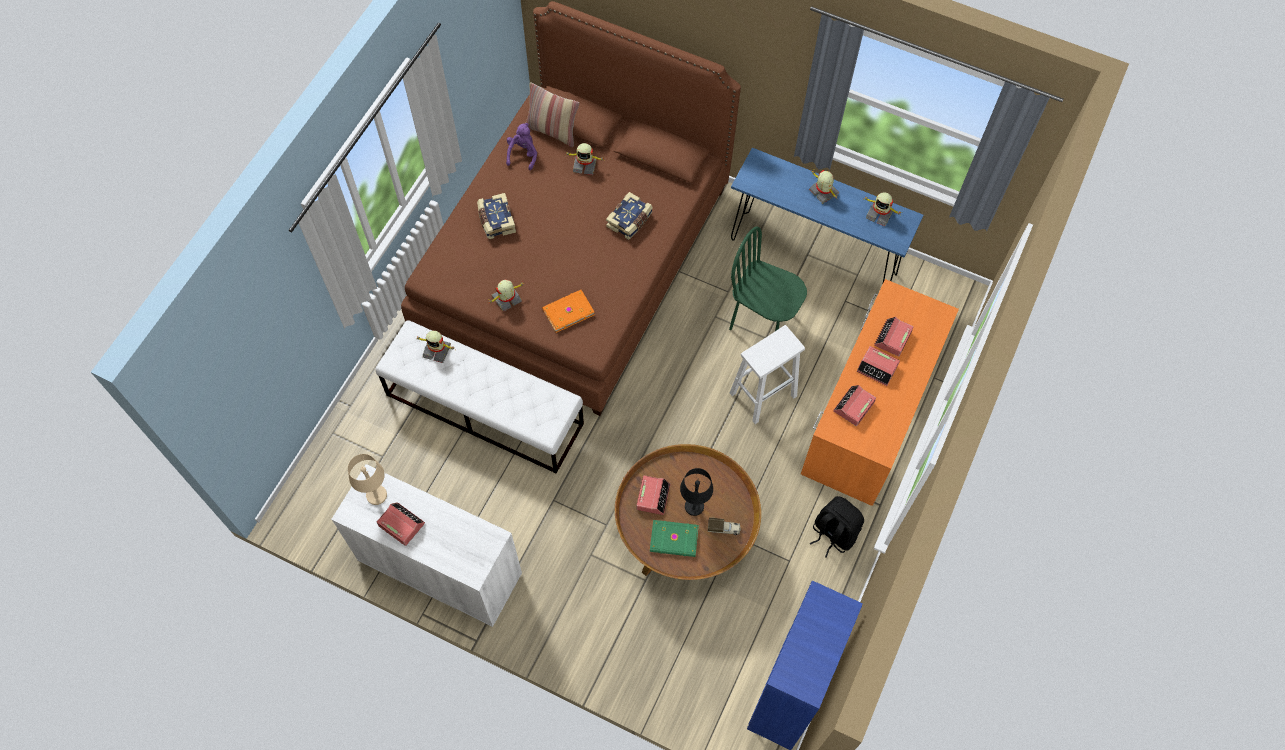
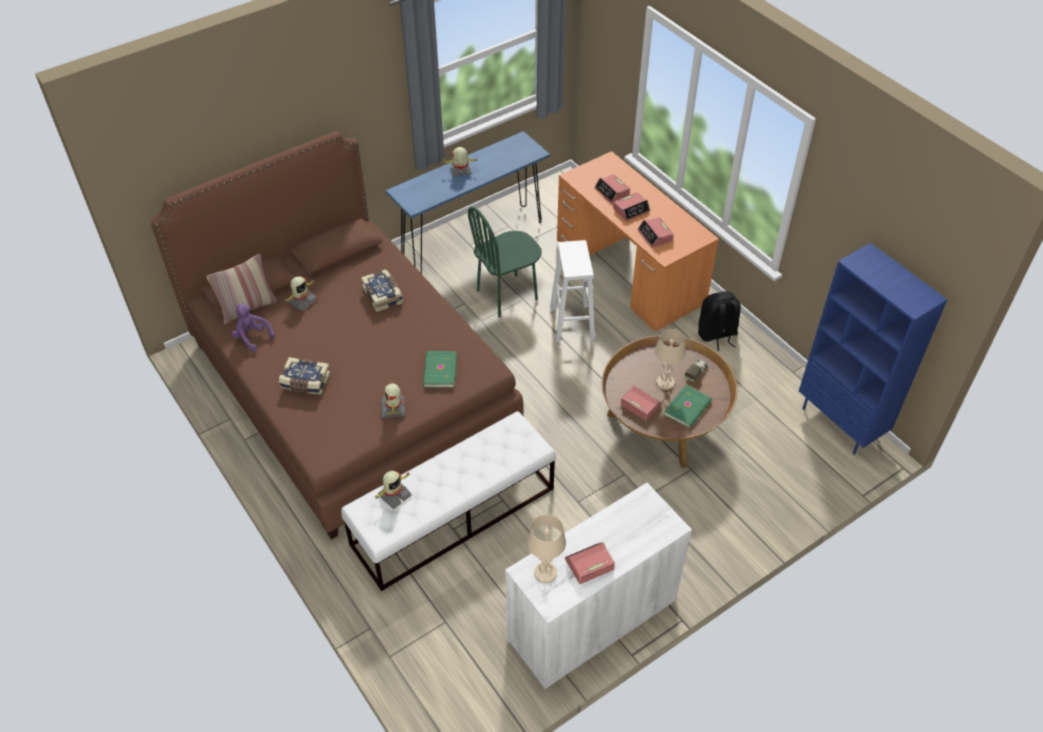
camera: 60 degrees left, 15 degrees down
orange book [542,290,595,333] -> green book [423,351,457,388]
black table lamp [680,468,713,516] -> beige table lamp [655,329,686,390]
toy robot [865,192,903,227] -> none

